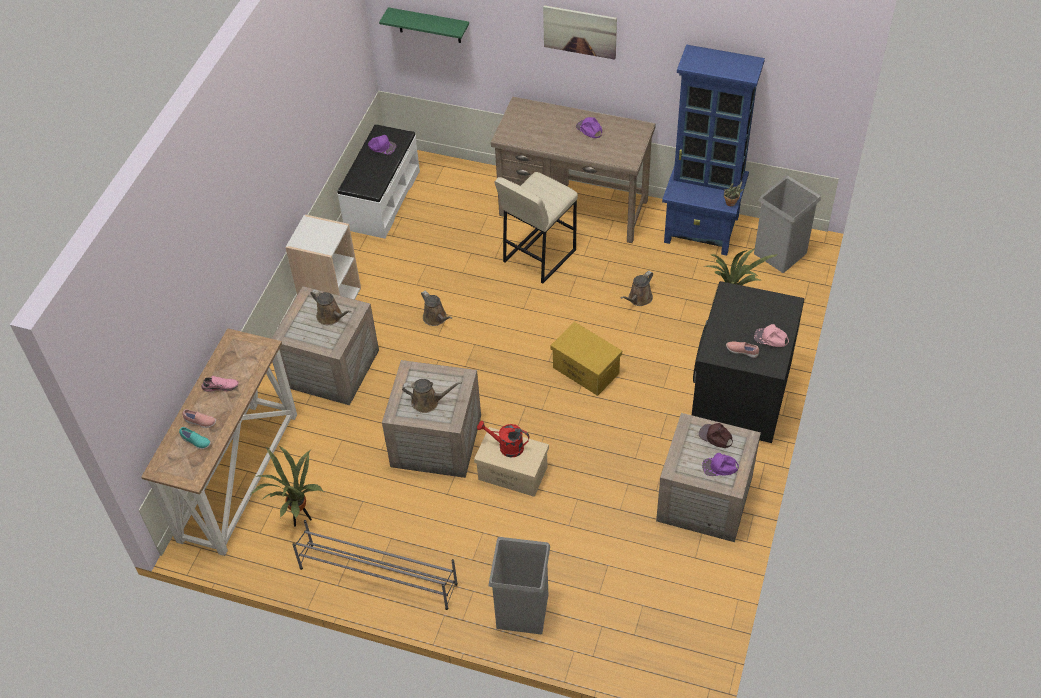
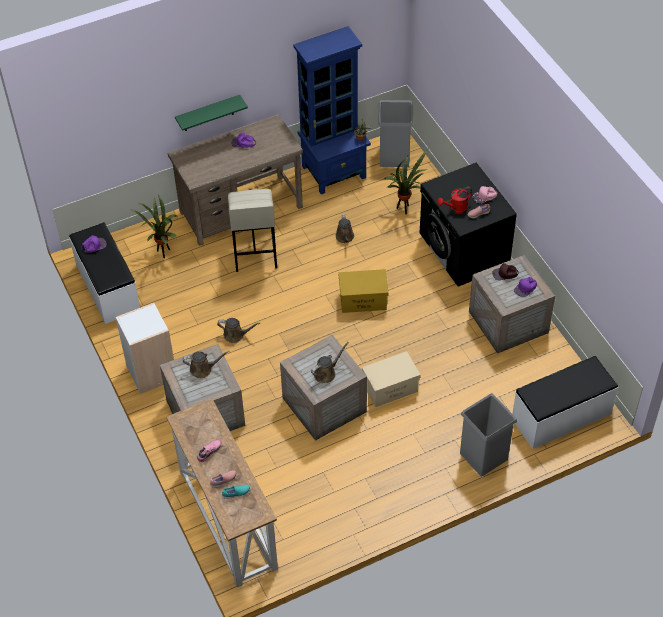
camera: 45 degrees left, 0 degrees up
potted plant [249,446,324,527] -> potted plant moved to [129,195,177,258]
grey shoe rack [292,520,458,610] -> none
green shelf [379,7,469,43] -> green shelf moved to [175,95,248,131]
red watering can [477,421,529,458] -> red watering can moved to [437,187,472,214]
picture [543,5,617,60] -> none
none -> white bench [512,356,618,449]

